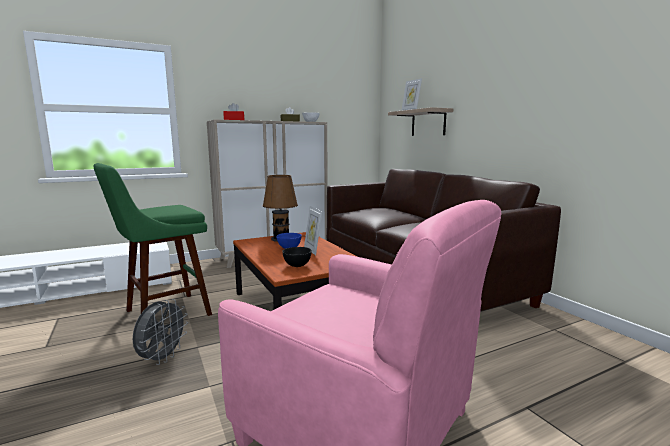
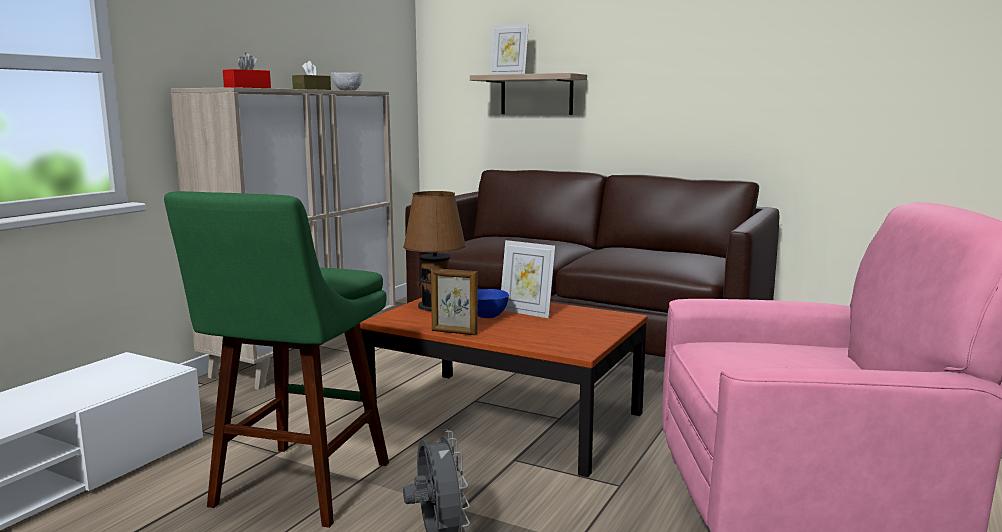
camera: 35 degrees left, 0 degrees up
black bowl [282,247,312,267] -> none
none -> picture frame [431,268,478,335]

